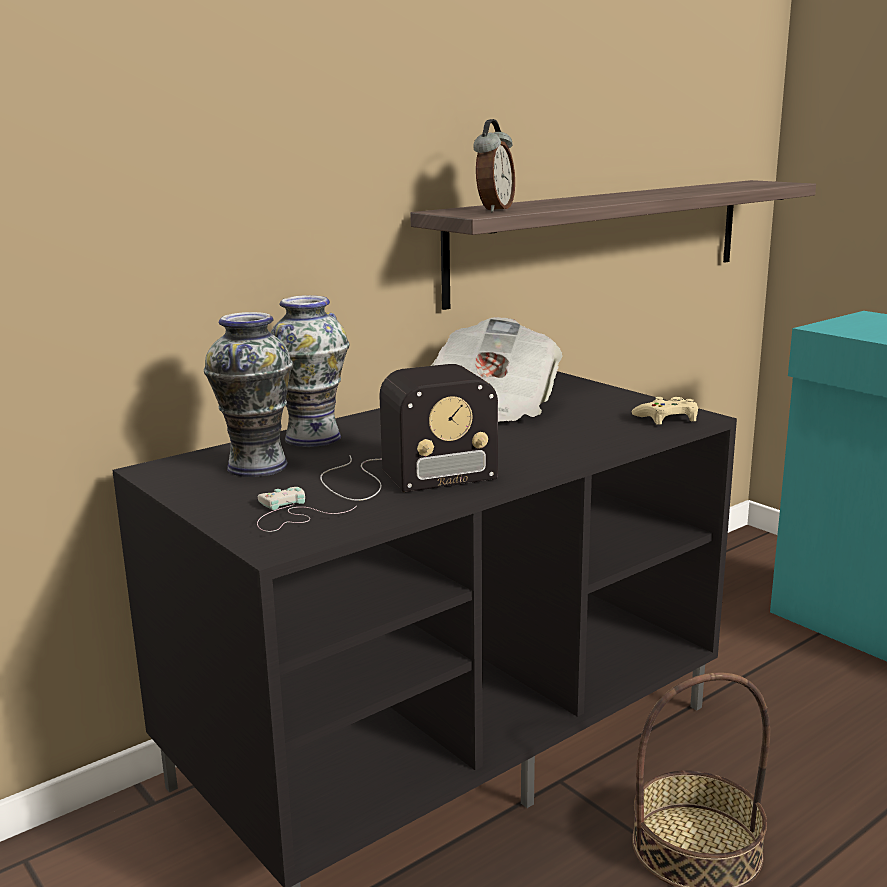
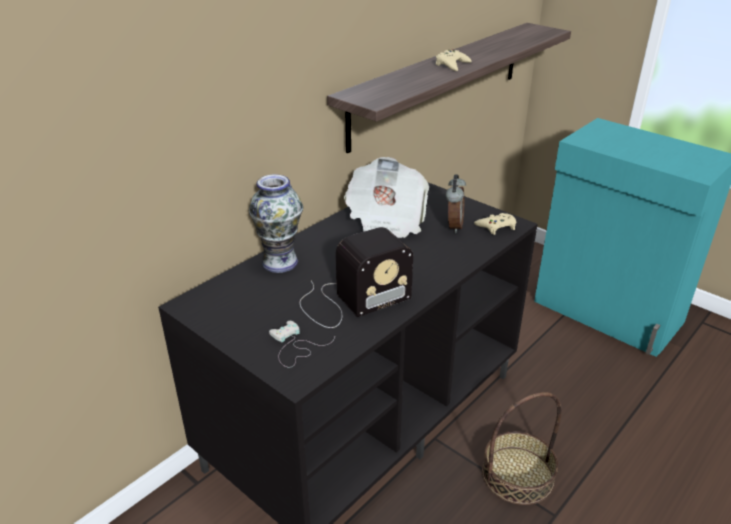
camera: 10 degrees left, 15 degrees up
vase [204,312,293,477] -> none
alarm clock [473,119,515,212] -> alarm clock moved to [446,175,466,233]
none -> beige game controller [436,49,472,71]

